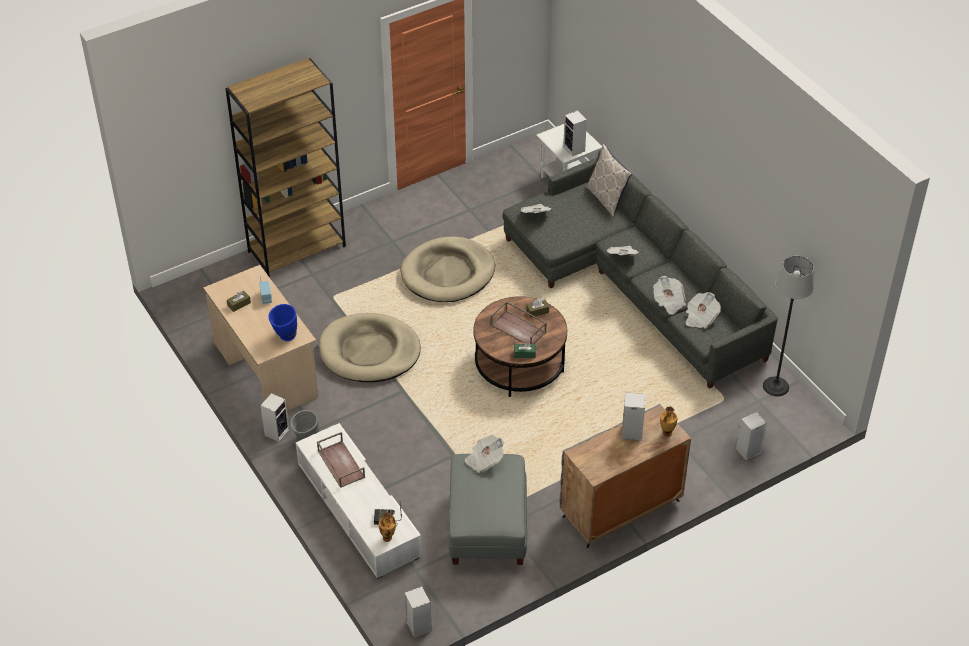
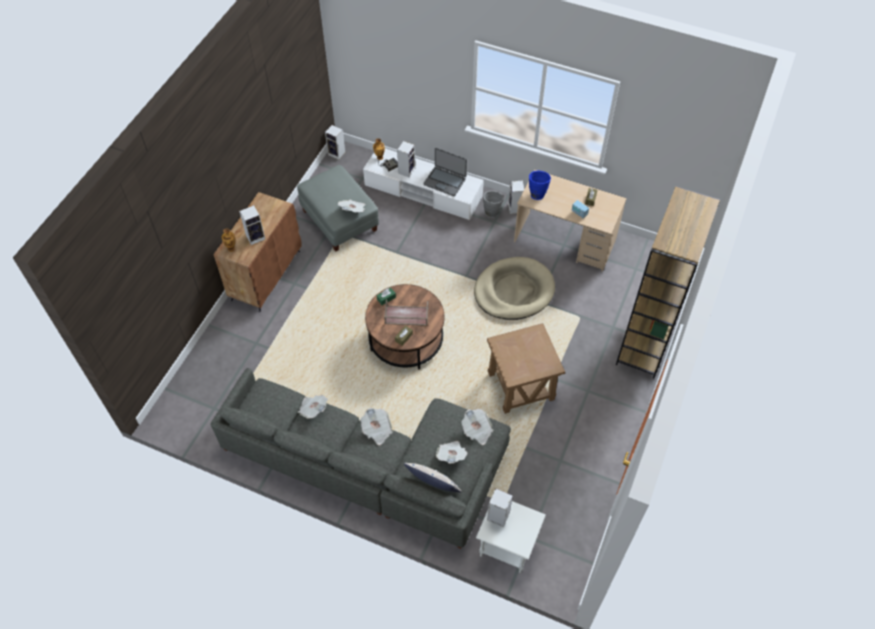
camera: 145 degrees right, 10 degrees up
brown tray [317,432,365,488] -> laptop [423,148,467,196]
beige dog bed [400,236,496,302] -> brown side table [487,323,565,414]
grey cabinet [560,404,691,548] -> brown cabinet [213,192,302,312]
newspaper [686,292,721,329] -> newspaper moved to [436,441,468,464]
speaker [736,412,767,460] -> speaker moved to [397,141,415,177]
floor lamp [763,256,814,396] -> none

